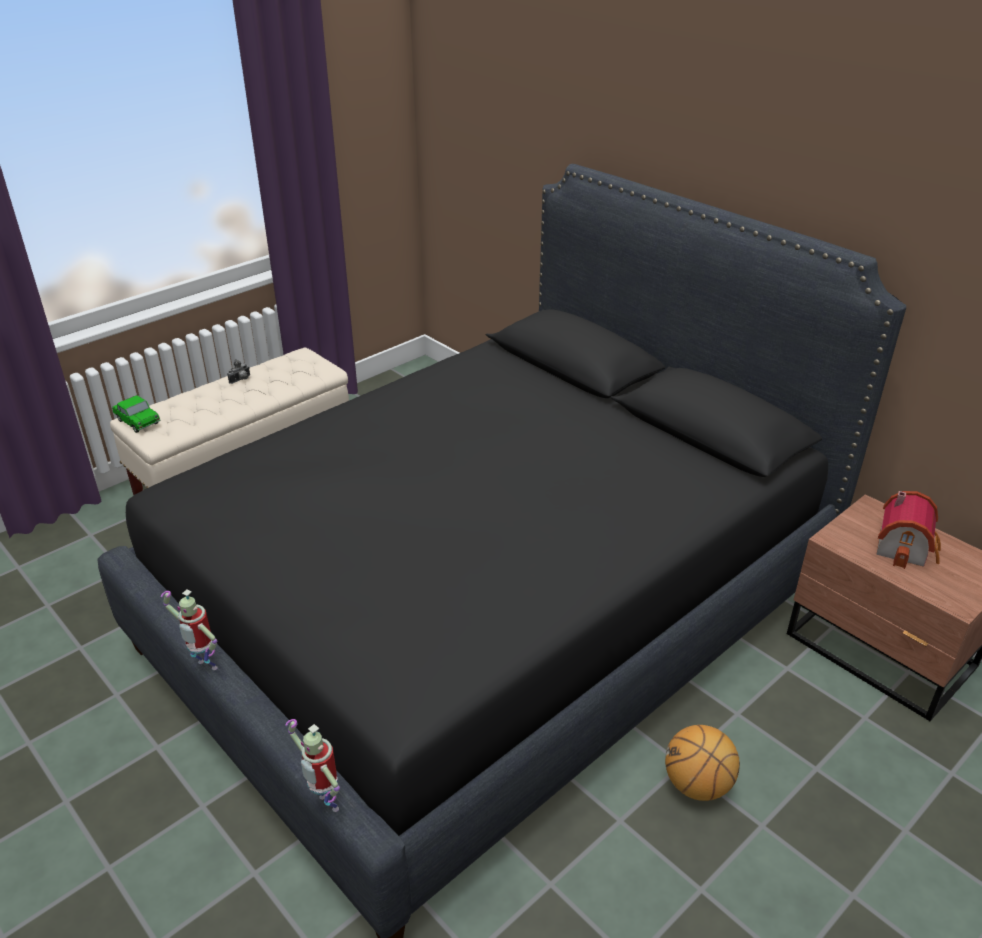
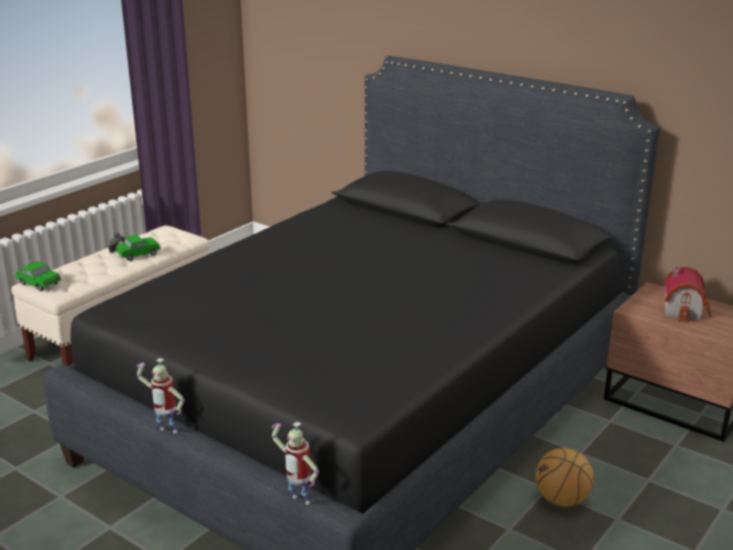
camera: 10 degrees left, 10 degrees down
none -> toy car [115,235,161,261]

